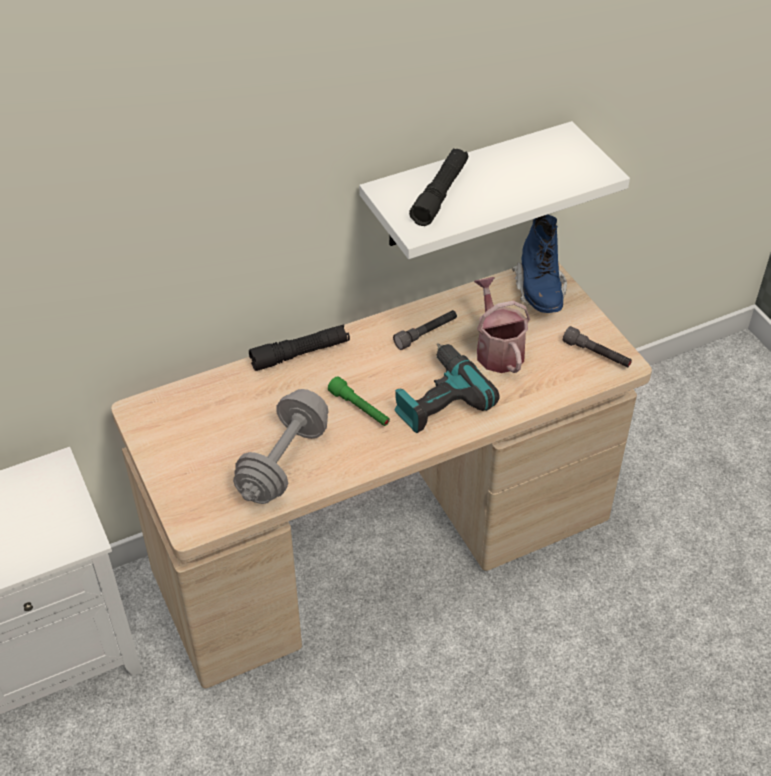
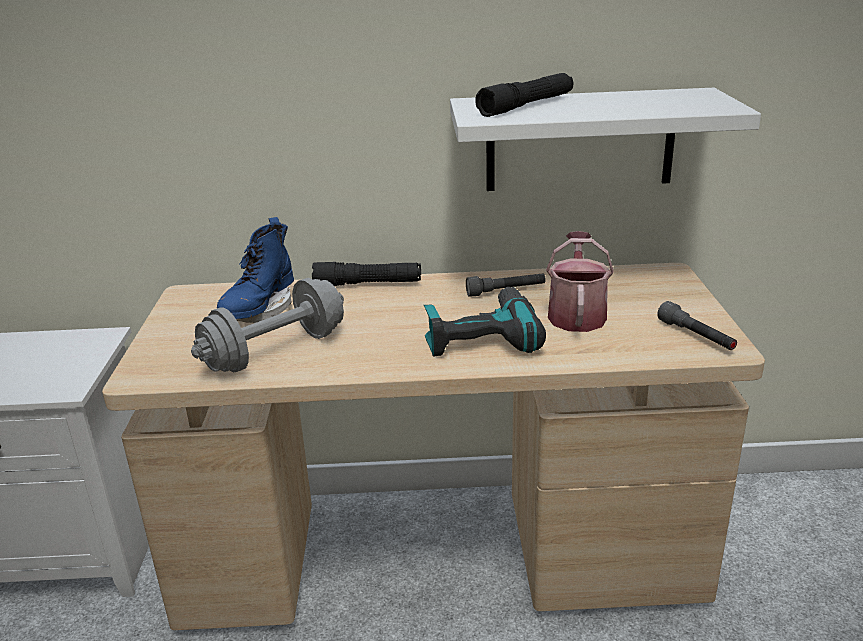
camera: 25 degrees right, 20 degrees down
green flashlight [328,376,390,426] -> none
blue boot [512,214,567,313] -> blue boot moved to [217,217,294,323]

